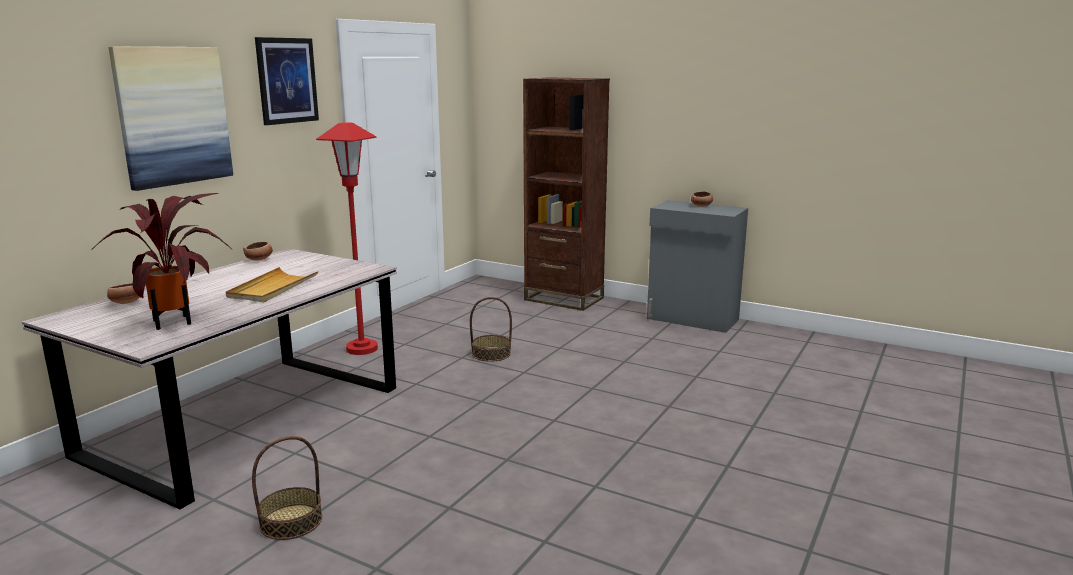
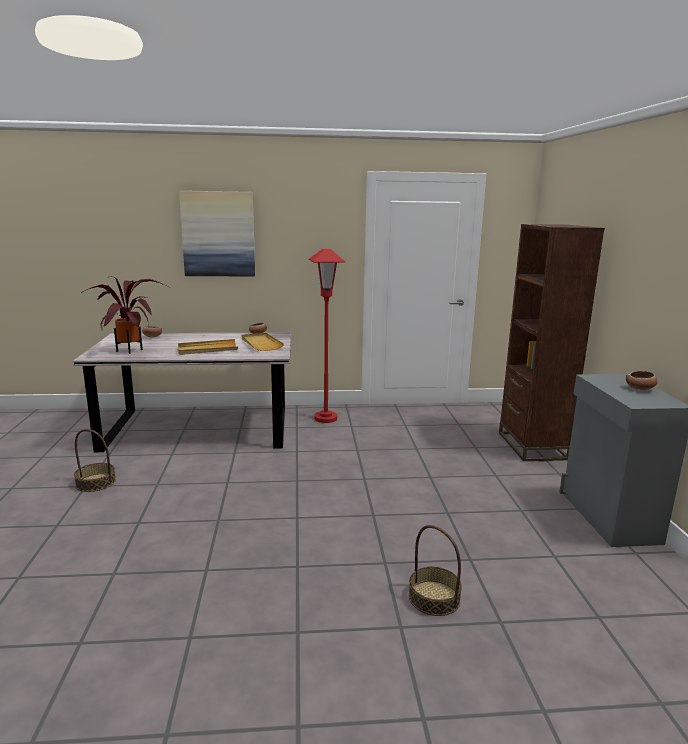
camera: 55 degrees right, 0 degrees up
picture [255,37,319,125] -> none
basket [470,297,512,362] -> basket moved to [408,525,462,616]
none -> beige tray [242,333,284,351]

